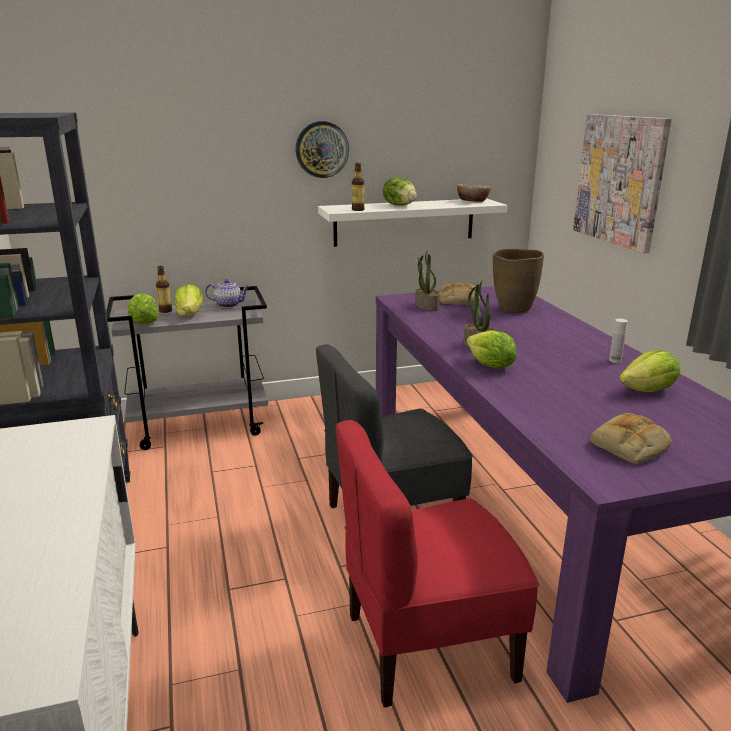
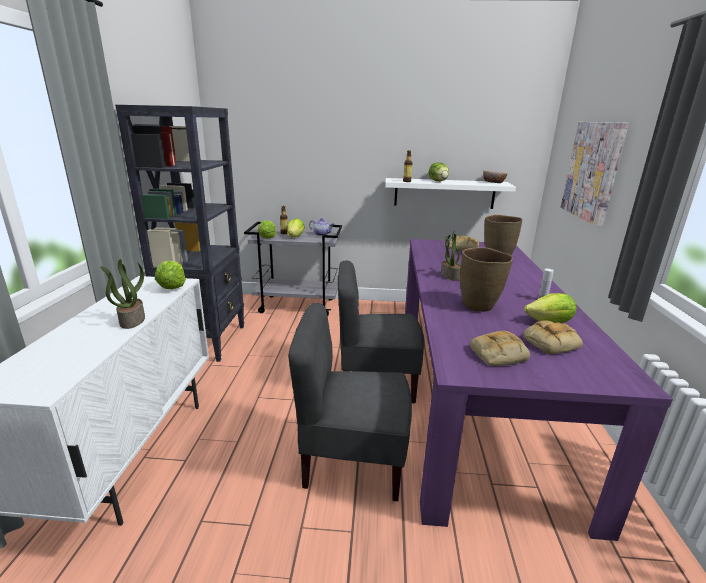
camera: 20 degrees right, 0 degrees up
wall clock [295,121,349,178] -> none
red chair [336,420,539,707] -> grey chair [288,303,412,501]
potted plant [415,250,440,311] -> potted plant moved to [100,259,145,329]
lettuce [467,330,516,369] -> lettuce moved to [155,261,186,289]
none -> brown vase [460,247,513,312]
none -> bread [523,320,583,355]

